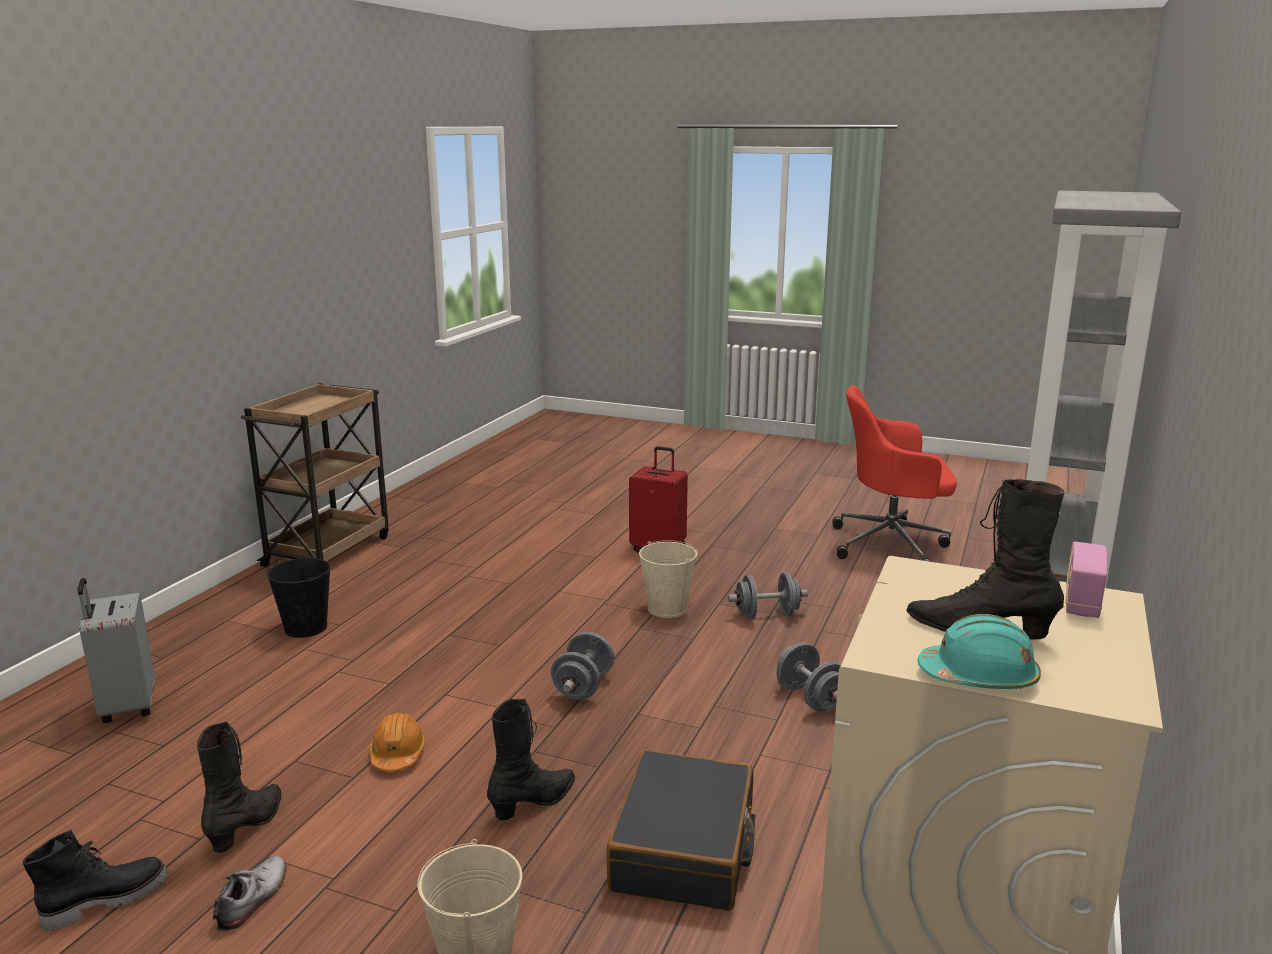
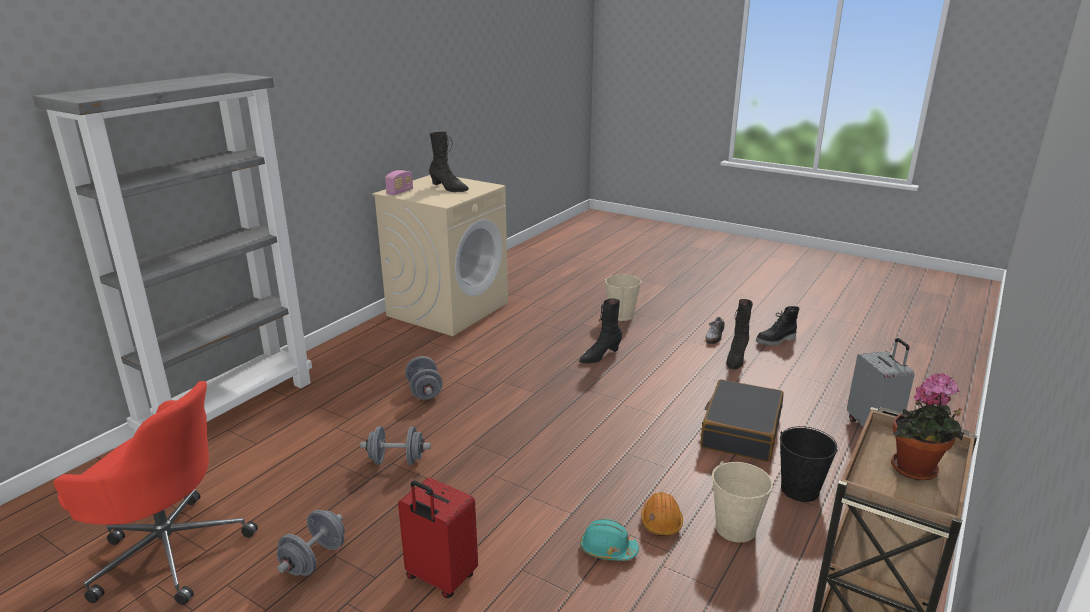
camera: 170 degrees left, 5 degrees up
orange hard hat [369,712,425,771] -> orange hard hat moved to [641,492,683,536]
grey dumbbell [551,632,614,700] -> grey dumbbell moved to [277,510,345,576]
black suitcase [606,750,755,911] -> black suitcase moved to [700,379,784,462]
beige bucket [639,540,698,618] -> beige bucket moved to [712,461,773,543]
turquoise hard hat [918,614,1041,689] -> turquoise hard hat moved to [580,519,639,561]
none -> potted plant [891,373,963,480]

